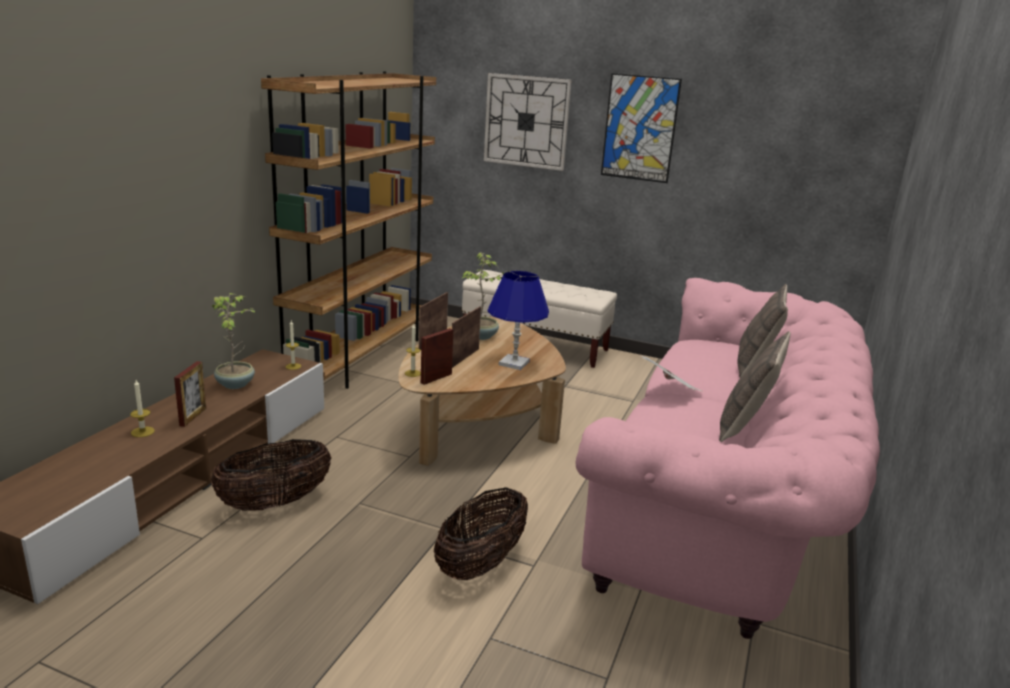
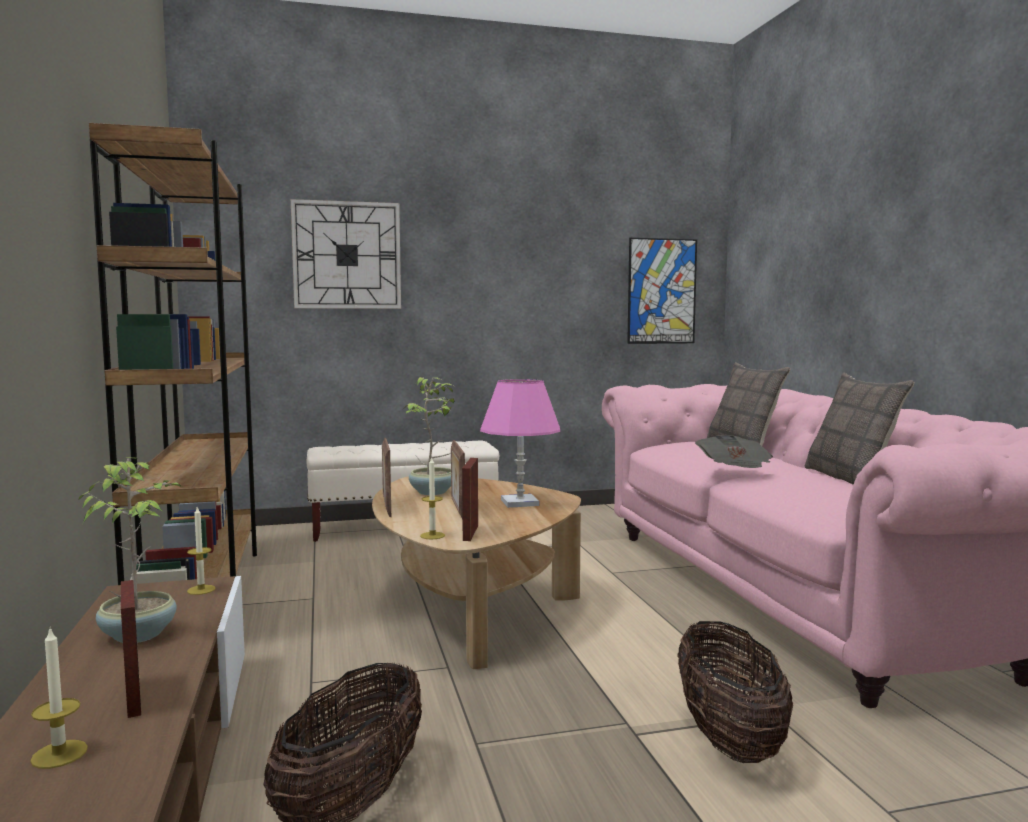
camera: 35 degrees left, 15 degrees down
blue table lamp [488,271,549,370] -> pink table lamp [480,379,560,508]
picture [601,73,682,183] -> picture moved to [627,238,697,344]

